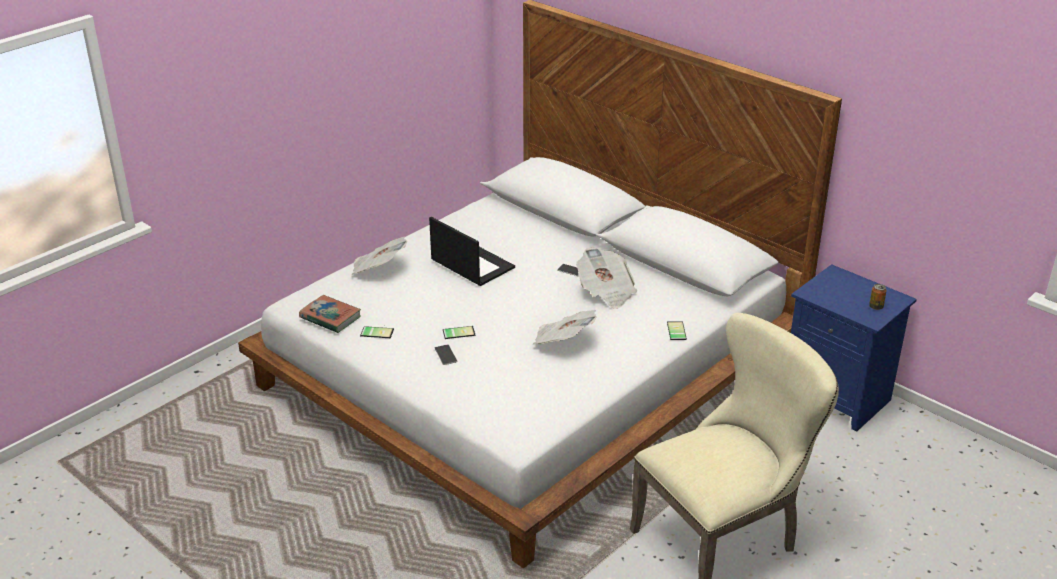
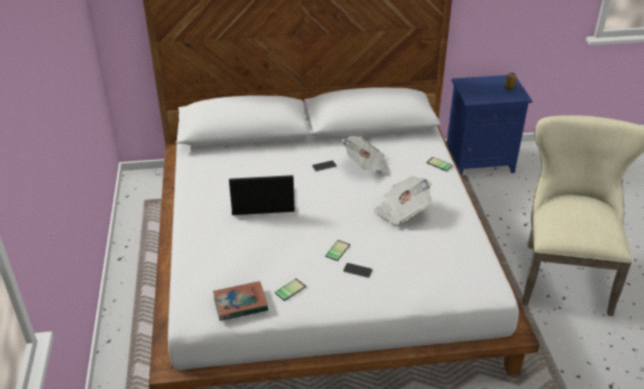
camera: 50 degrees left, 5 degrees up
newspaper [352,236,407,275] -> none

